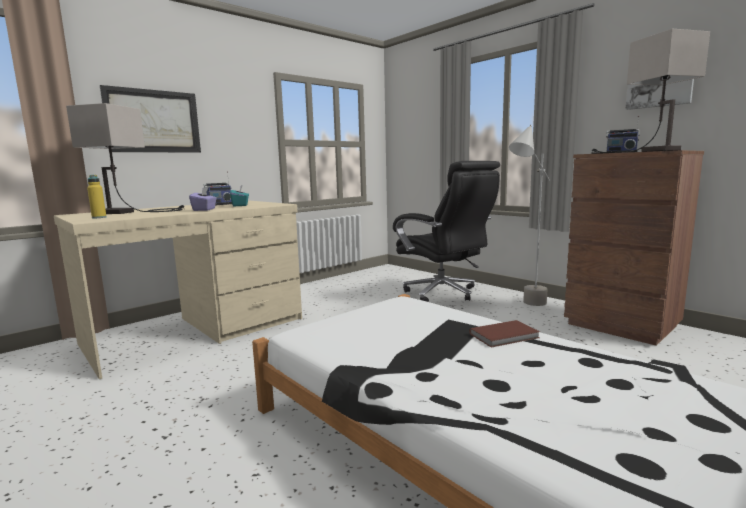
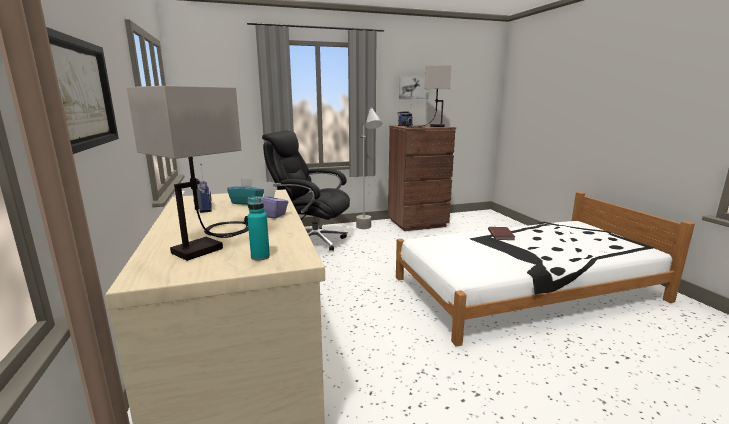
camera: 65 degrees left, 5 degrees up
yellow bottle [87,175,107,218] -> turquoise bottle [247,197,270,261]
black office chair [393,161,500,302] -> black office chair turned 150 degrees counterclockwise [262,131,350,251]

